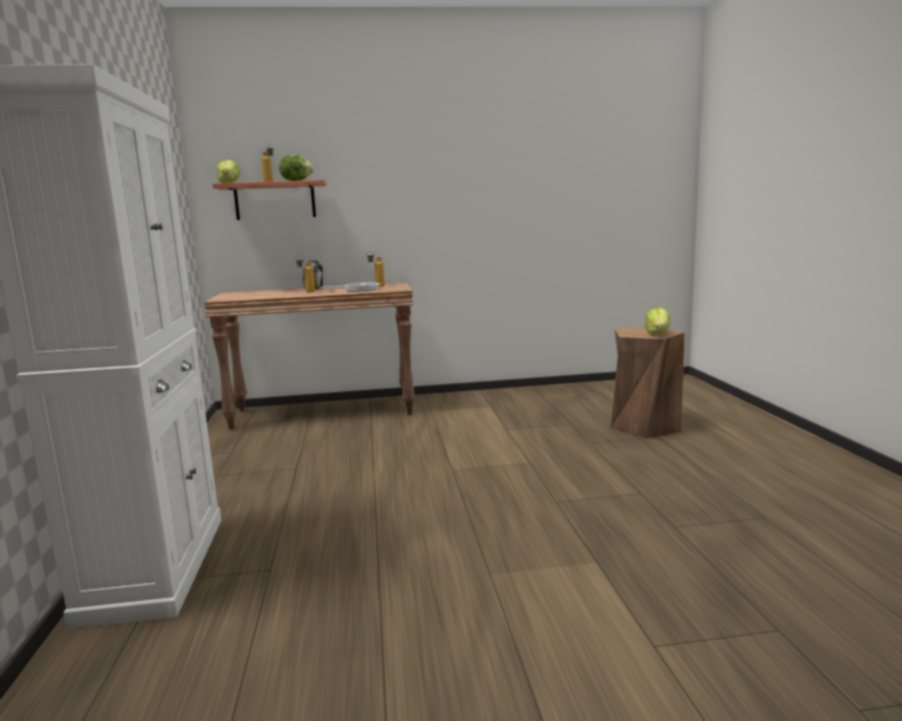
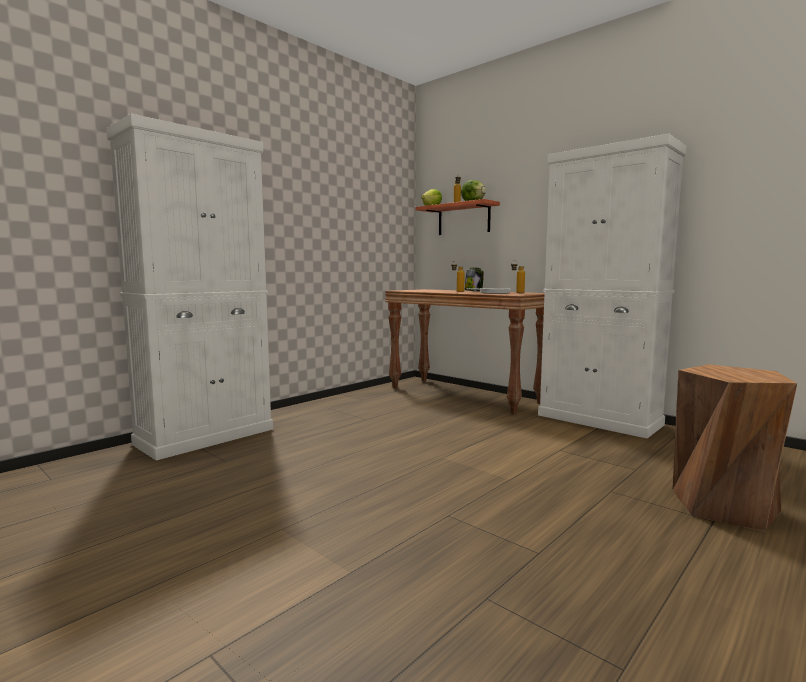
camera: 50 degrees right, 5 degrees down
lettuce [645,307,671,335] -> none
none -> white cabinet [538,134,686,438]

